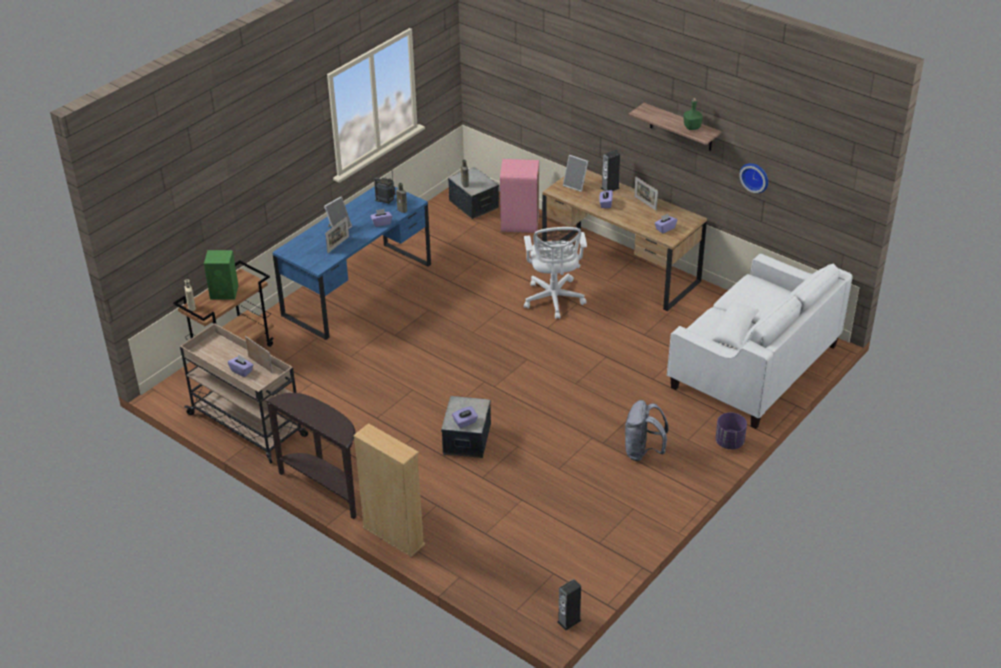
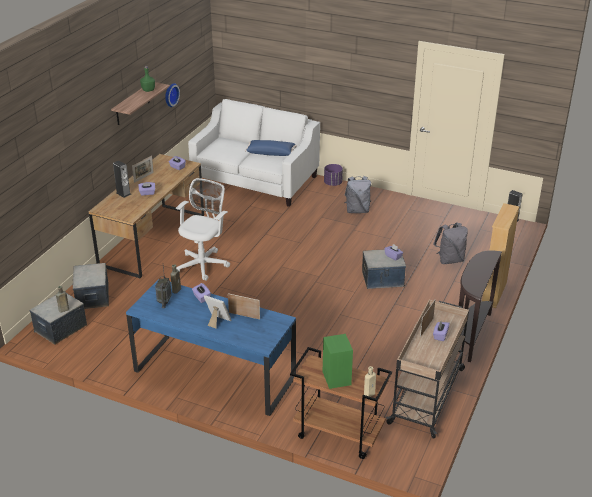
camera: 105 degrees left, 5 degrees down
pink trash can [500,159,539,233] -> storage box [73,263,109,309]
white office chair [524,227,587,319] -> white office chair turned 45 degrees counterclockwise [176,178,230,281]
picture frame [563,155,588,192] -> none
white pillow [710,302,759,349] -> blue pillow [245,140,297,156]
none -> grey backpack [433,222,468,264]

